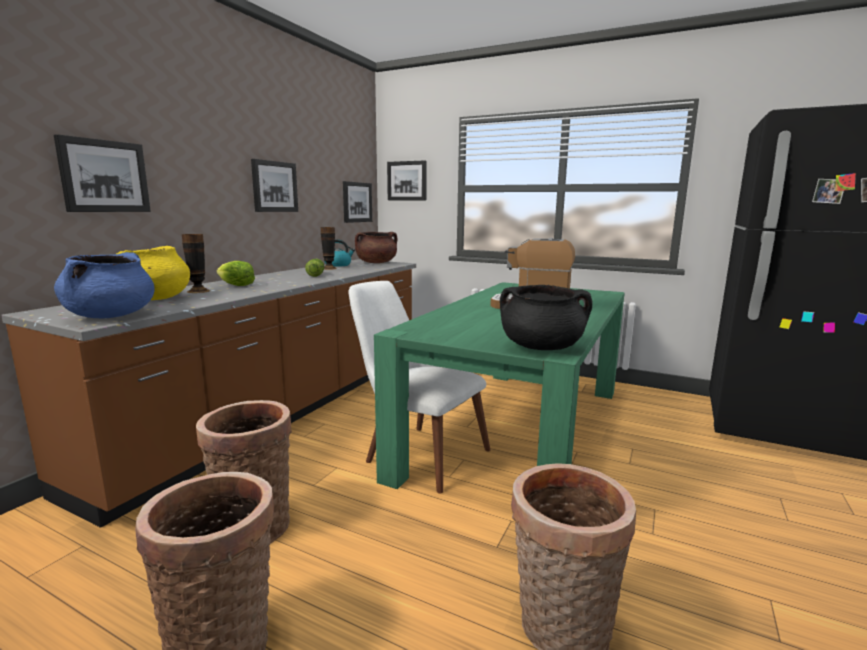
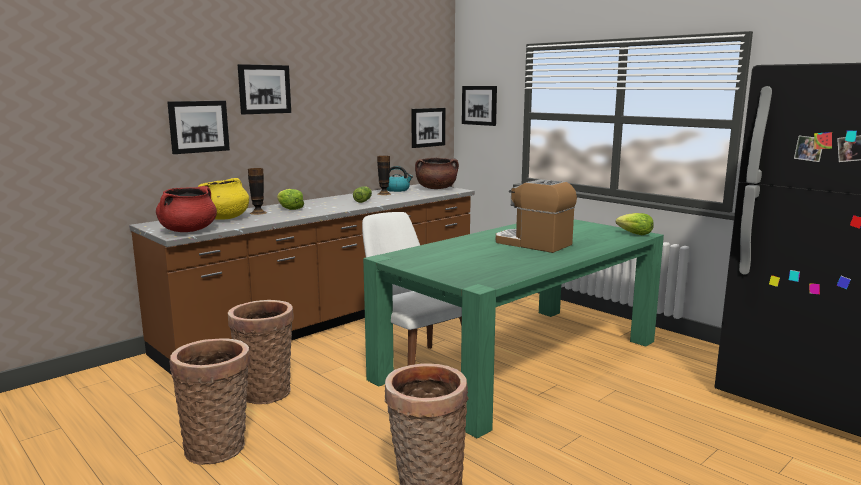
camera: 20 degrees right, 0 degrees up
blue cooking pot [54,252,155,318] -> red cooking pot [156,186,217,232]
picture [251,159,298,212] -> picture moved to [238,64,291,114]
black cooking pot [500,285,592,350] -> none
none -> lettuce [616,213,653,235]

